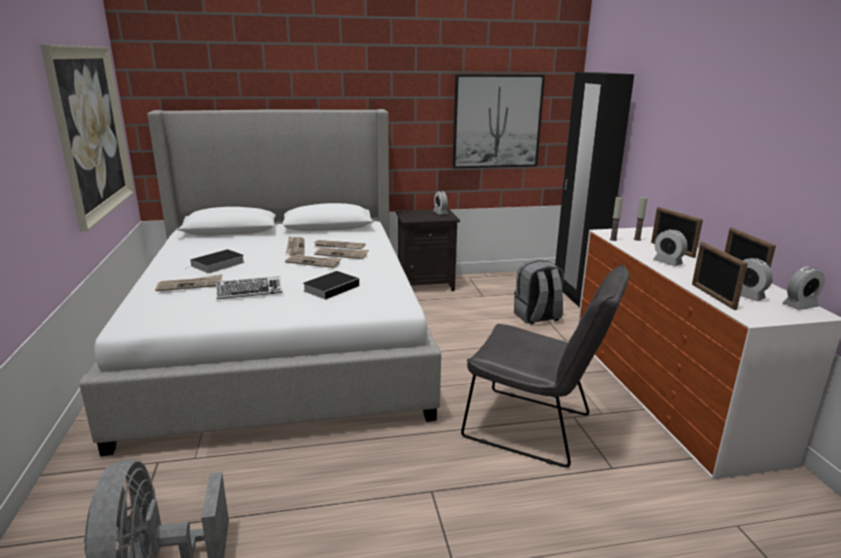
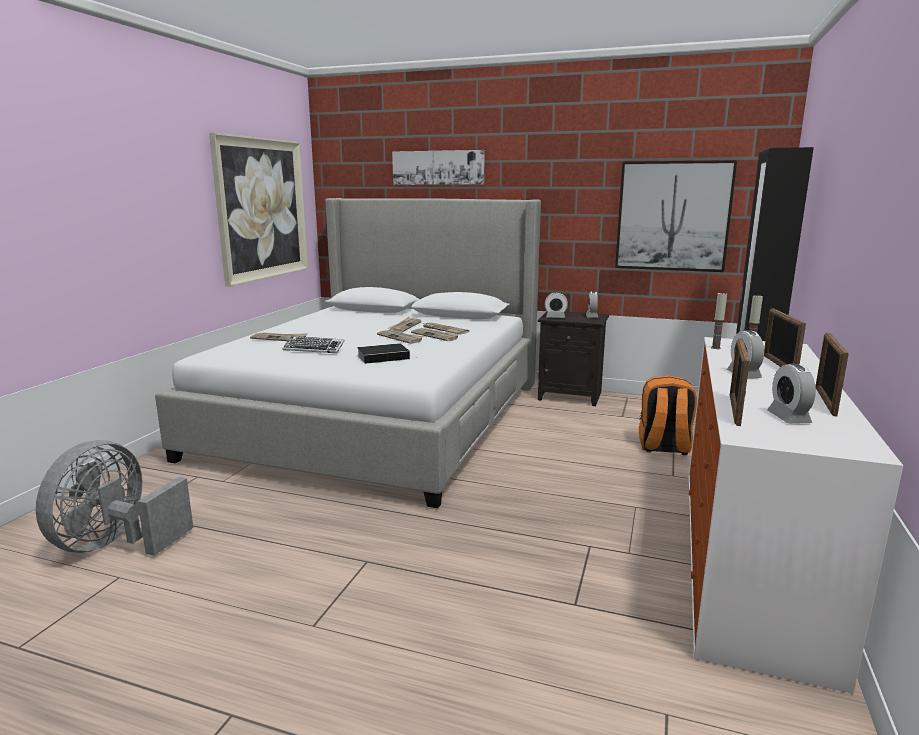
camera: 30 degrees right, 5 degrees down
book [185,249,245,273] -> none
grey chair [461,264,630,467] -> none
grey backpack [514,259,564,324] -> orange backpack [639,375,697,455]
alarm clock [783,267,824,310] -> alarm clock moved to [544,292,568,318]
none -> picture [392,150,485,185]

